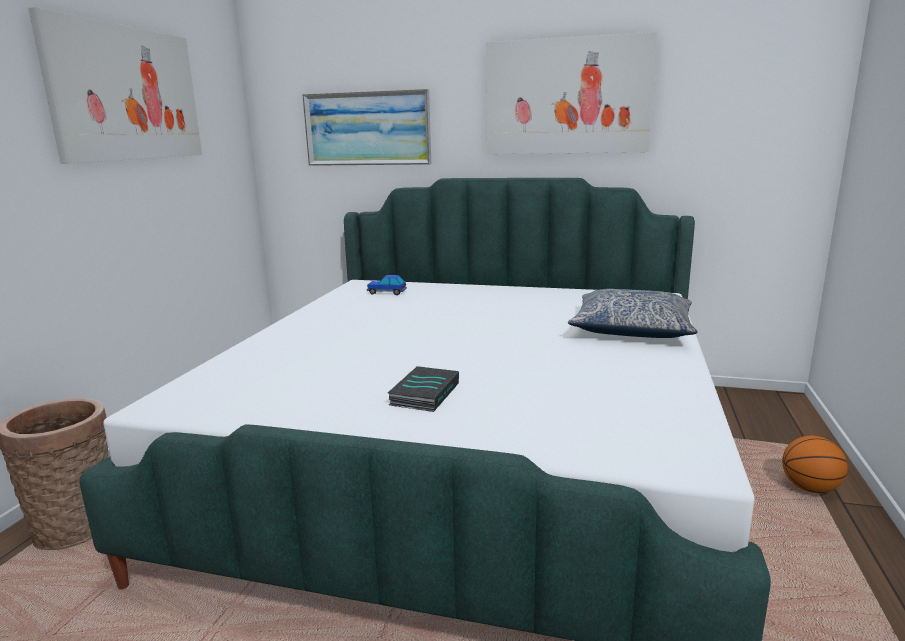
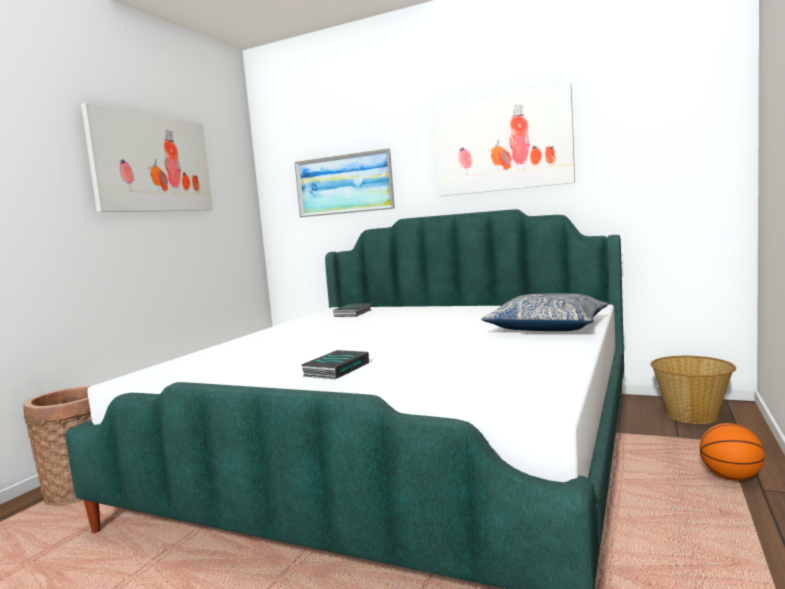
camera: 10 degrees right, 10 degrees down
toy car [367,275,407,295] -> book [333,303,371,317]
none -> basket [651,356,736,424]

